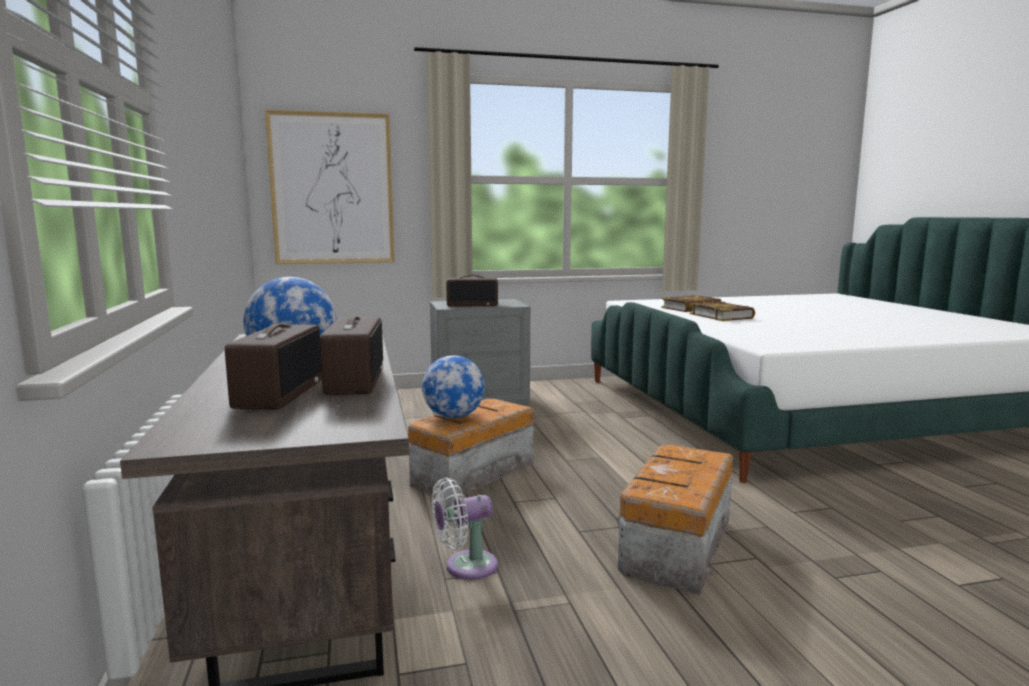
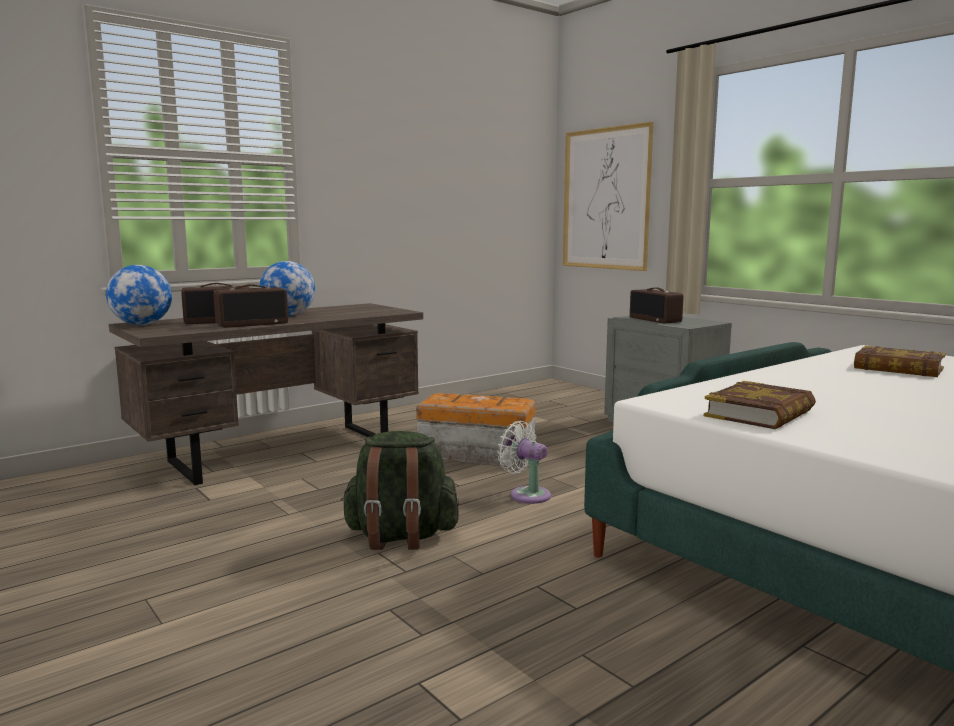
camera: 65 degrees right, 0 degrees up
globe [422,355,485,418] -> globe moved to [106,265,172,325]
white fan [432,478,498,580] -> white fan moved to [497,421,551,504]
storage box [617,445,733,595] -> green backpack [340,431,459,550]
book [690,302,755,321] -> book moved to [704,381,816,429]

